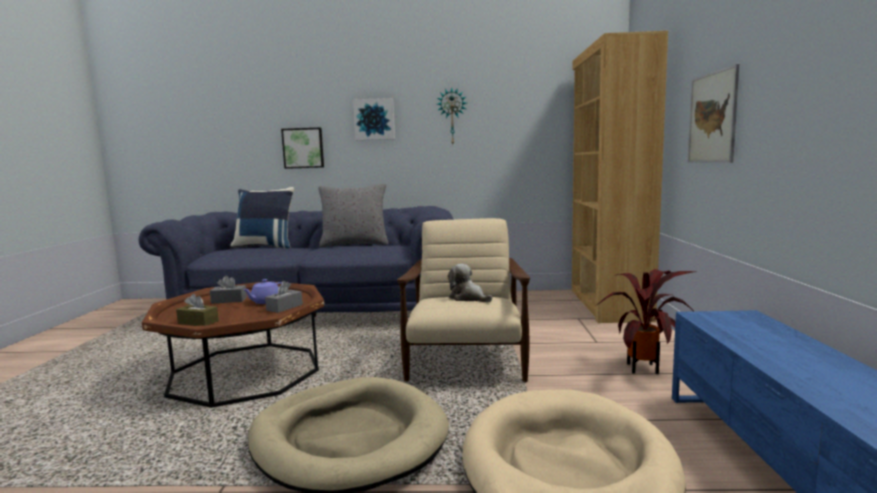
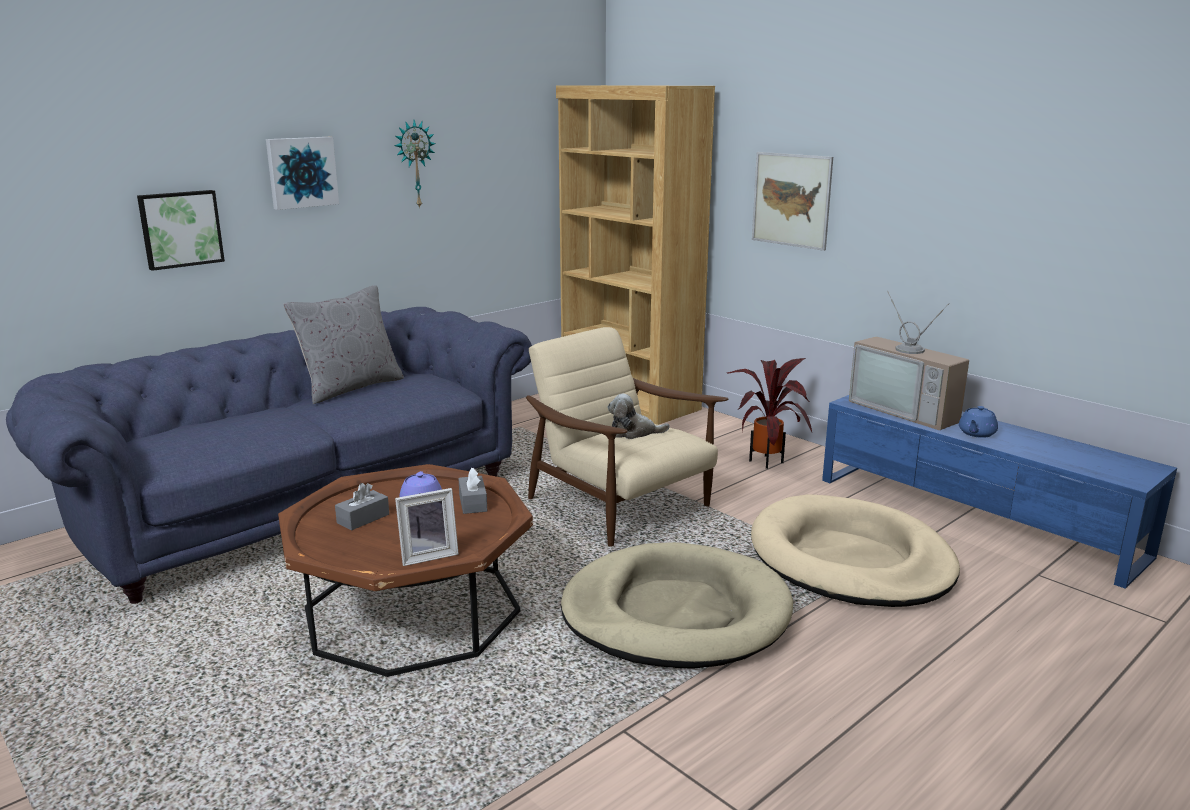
camera: 45 degrees left, 10 degrees up
brown tissue box [176,294,219,326] -> picture frame [395,488,459,566]
blue pillow [230,187,294,249] -> none
none -> television [849,290,969,430]
none -> blue teapot [959,406,998,438]

